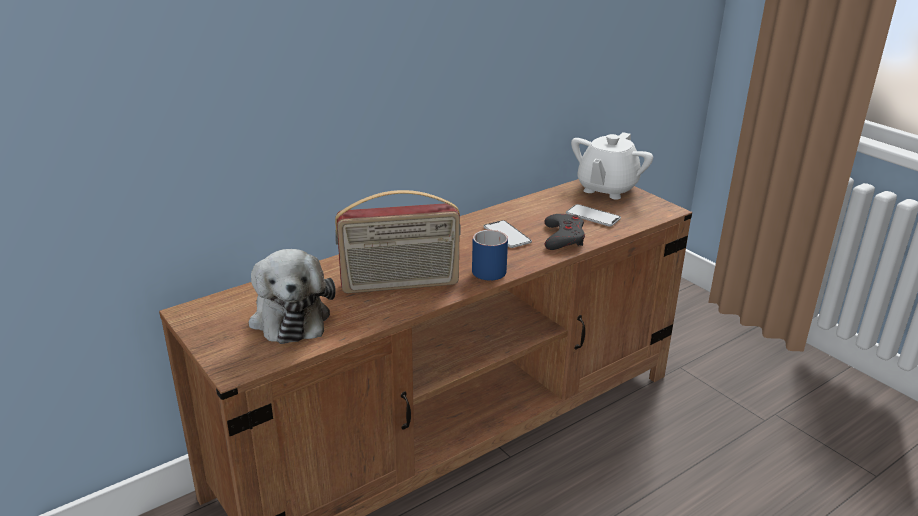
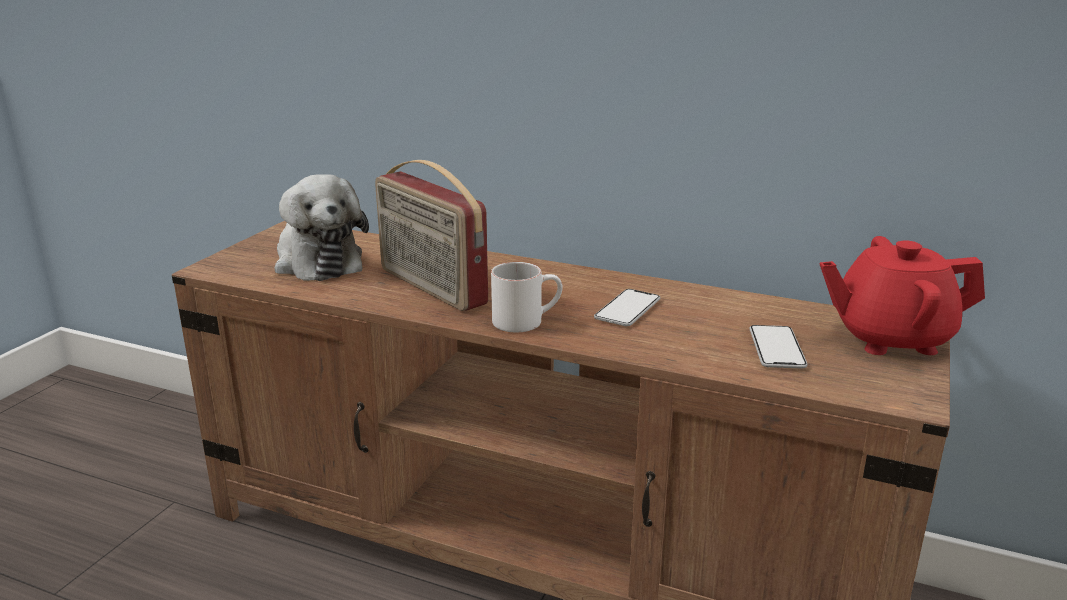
camera: 60 degrees right, 5 degrees down
plush toy [248,249,336,344] -> plush toy turned 75 degrees counterclockwise [275,174,369,281]
blue mug [472,230,508,280] -> white mug [491,262,563,332]
grey game controller [545,214,585,250] -> none
white teapot [571,132,653,200] -> red teapot [820,236,985,355]

